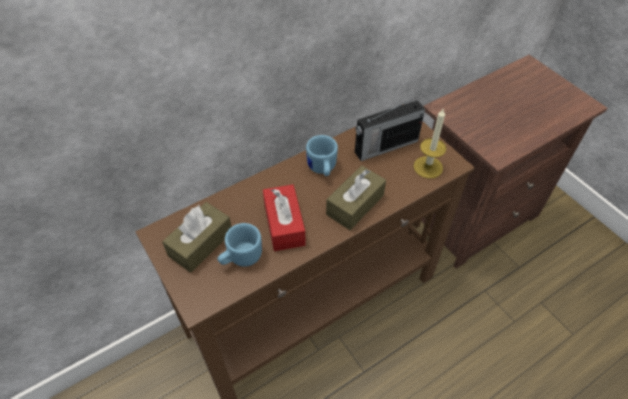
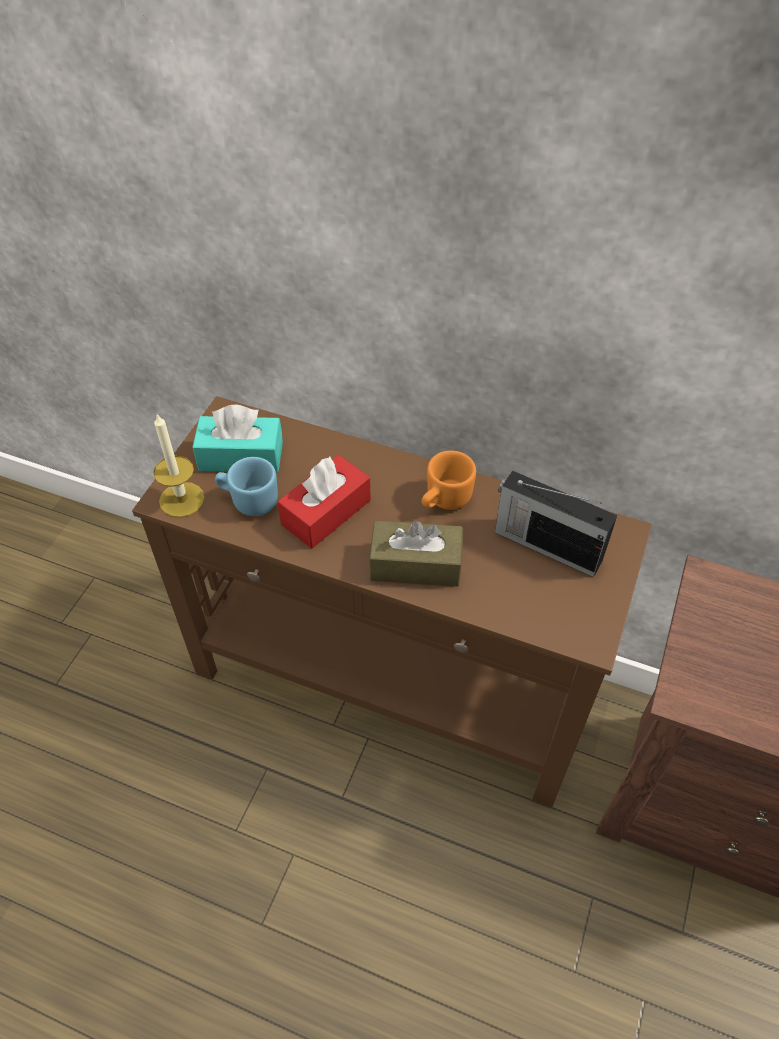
camera: 55 degrees right, 0 degrees up
brown tissue box [162,202,231,273] -> turquoise tissue box [192,405,283,473]
blue mug [306,135,338,176] -> orange mug [422,451,476,510]
candle [414,109,447,179] -> candle moved to [153,414,205,518]

